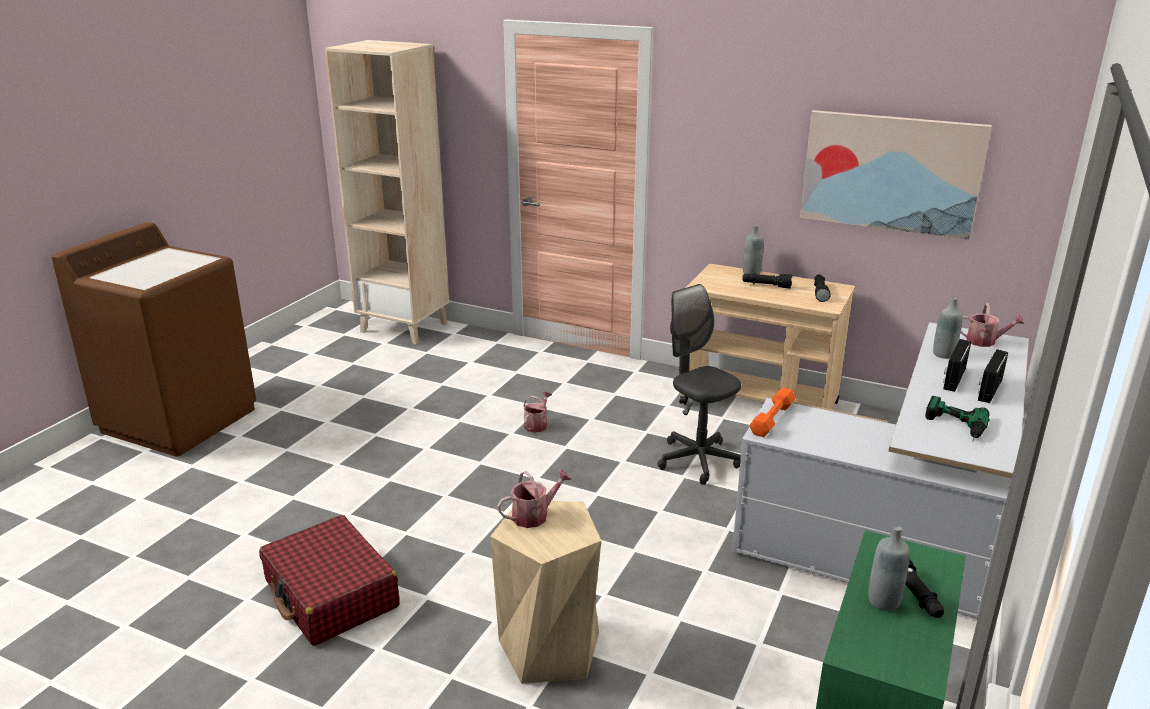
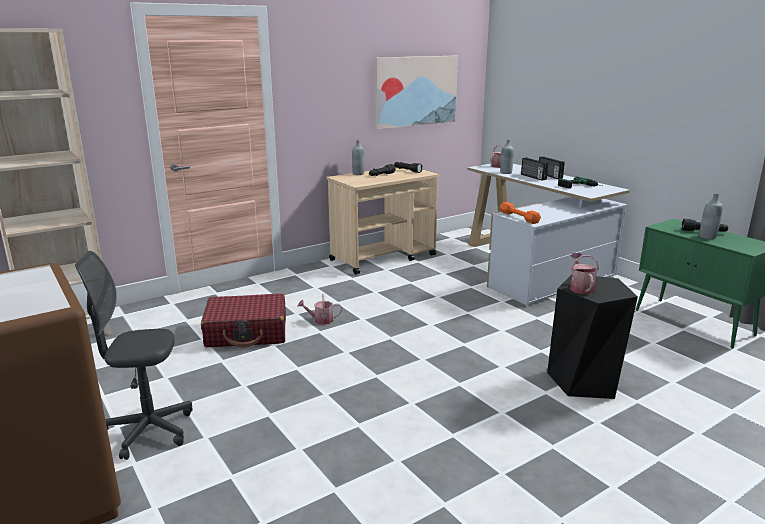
camera: 60 degrees left, 5 degrees down
red suitcase [259,515,400,646] -> red suitcase moved to [201,293,286,348]
beige stool [490,501,601,684] -> black stool [547,274,638,399]
watering can [523,391,552,433] -> watering can turned 60 degrees counterclockwise [297,294,342,325]
grey office chair [657,284,741,485] -> grey office chair moved to [75,251,193,460]

